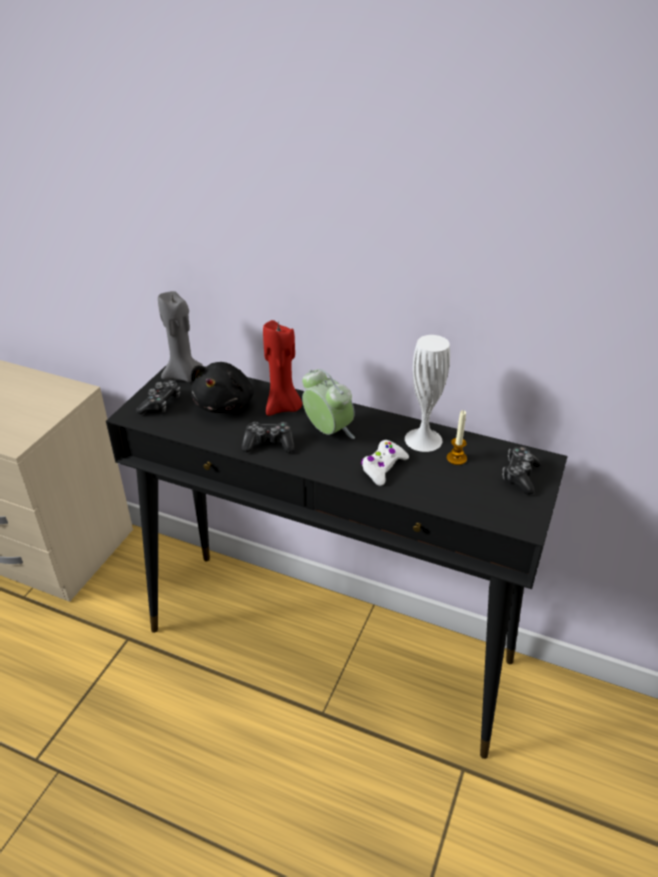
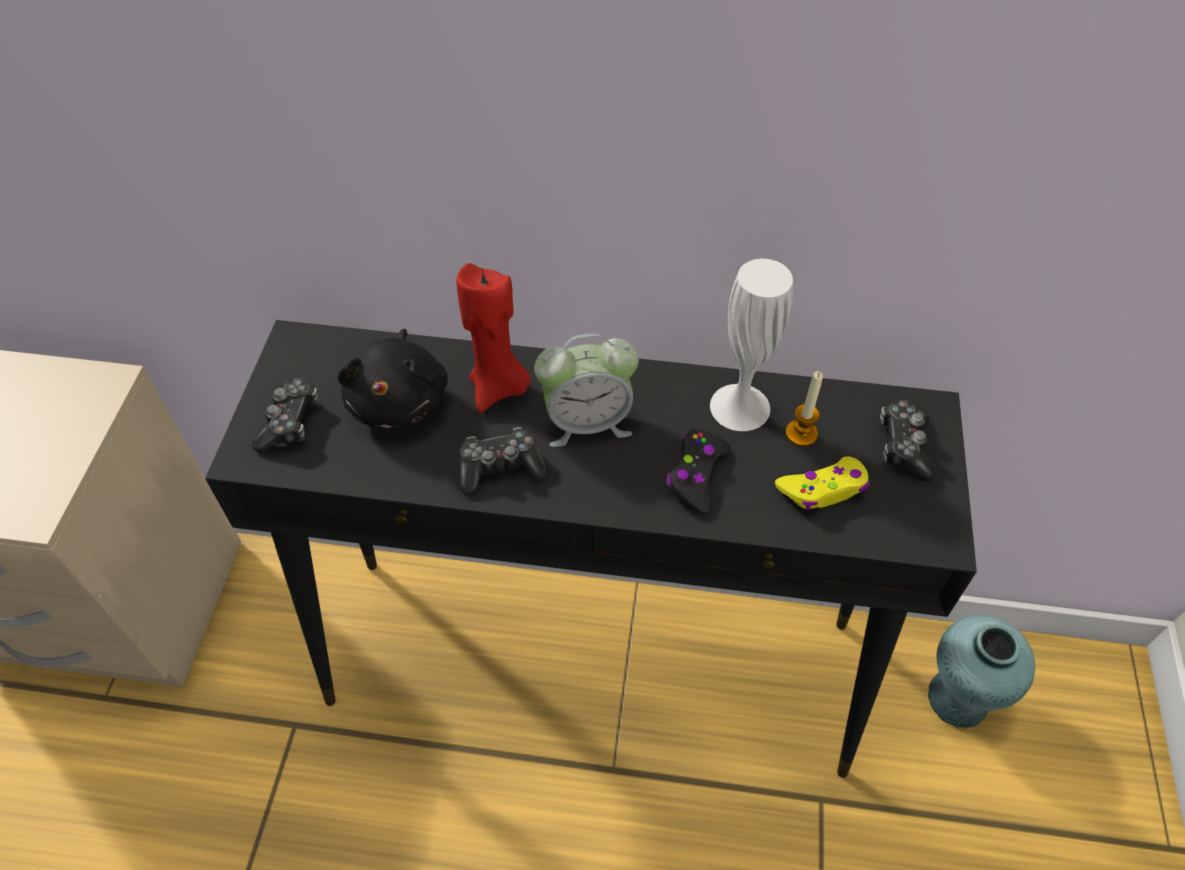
camera: 15 degrees left, 15 degrees up
grey candle [158,291,203,382] -> none
alarm clock [302,369,355,439] -> alarm clock turned 135 degrees clockwise [534,334,639,447]
white game controller [361,440,409,486] -> black game controller [667,429,731,515]
none -> yellow game controller [775,456,870,510]
none -> turquoise vase [928,615,1035,728]

